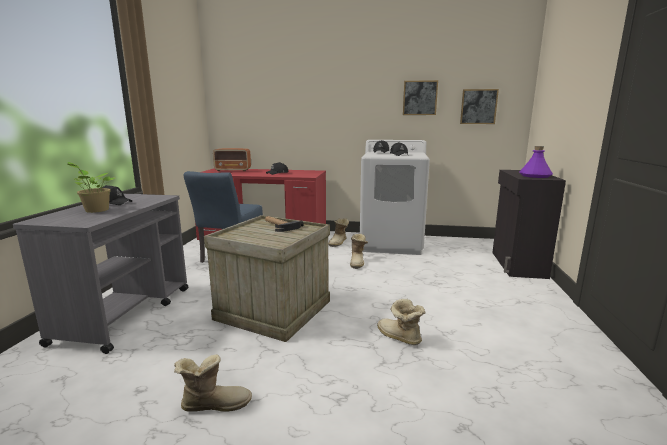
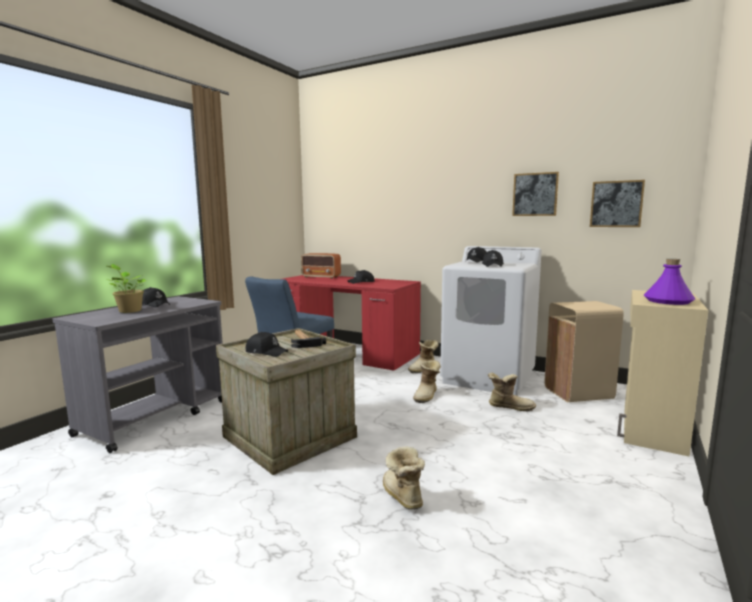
camera: 20 degrees right, 5 degrees down
boot [174,354,252,412] -> boot moved to [488,372,536,411]
black cabinet [492,170,566,279] -> beige cabinet [617,290,708,457]
none -> black cap [246,332,288,357]
none -> beige trash can [544,301,624,402]

